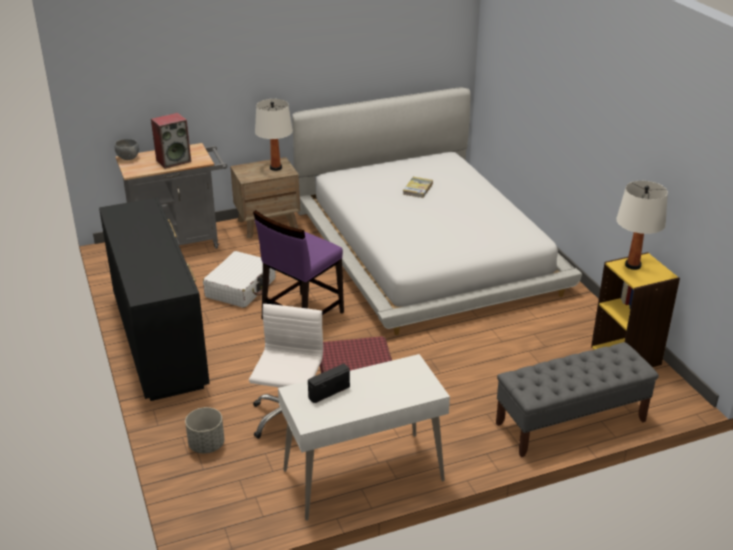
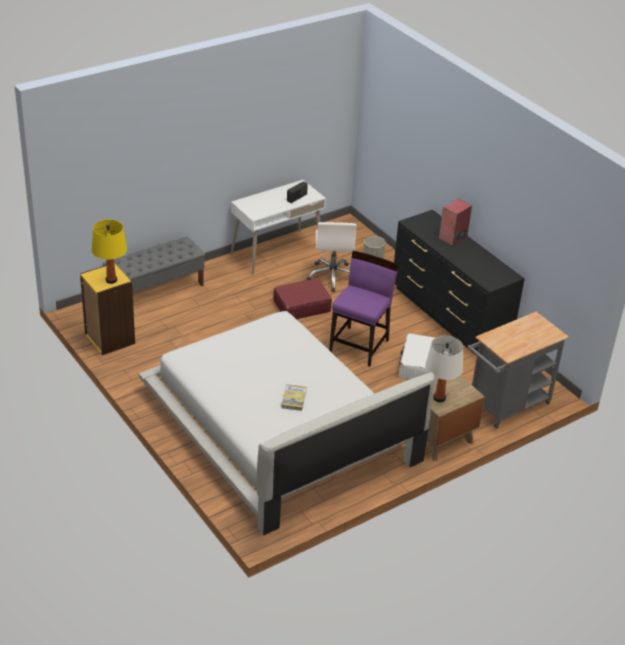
camera: 165 degrees right, 5 degrees up
grey bowl [115,139,139,160] -> none
speaker [151,113,191,169] -> speaker moved to [439,199,472,246]
white table lamp [616,181,668,270] -> yellow table lamp [92,220,127,284]

